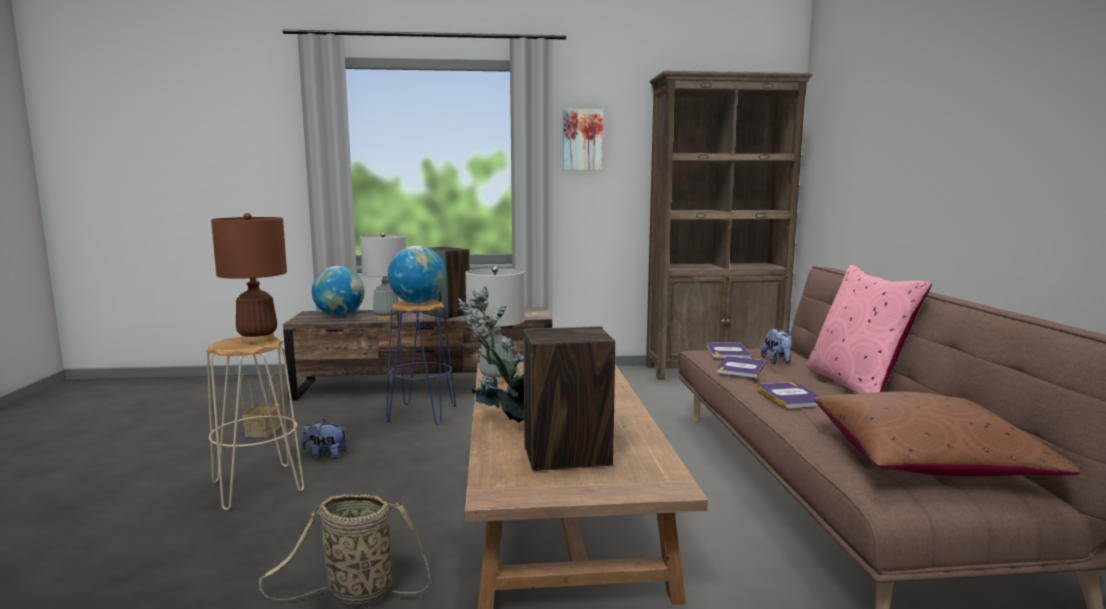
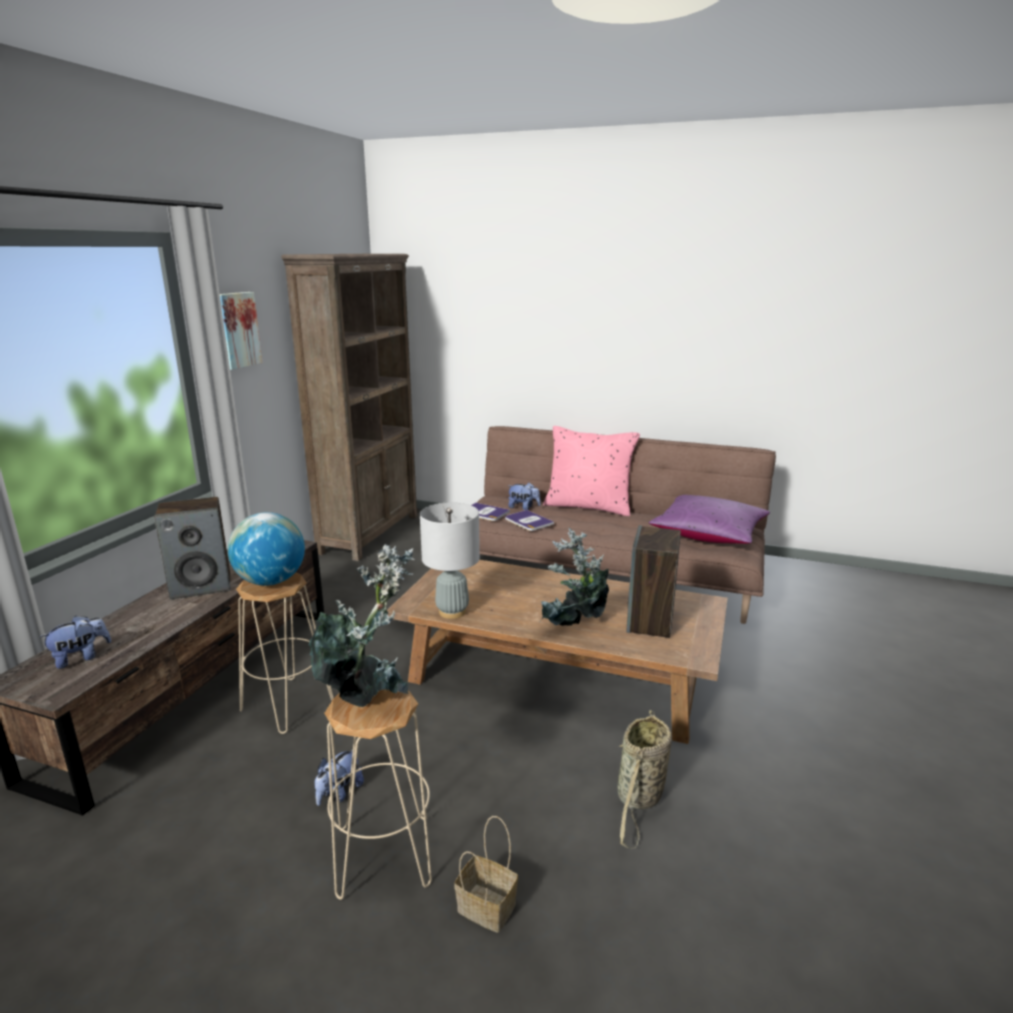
camera: 65 degrees left, 10 degrees up
brown table lamp [211,213,287,343] -> potted plant [309,544,415,707]
basket [240,374,281,438] -> basket moved to [454,816,518,933]
globe [312,266,365,317] -> plush toy [39,616,111,669]
grey table lamp [360,232,406,321] -> none
blue stool [386,300,456,425] -> beige stool [236,572,334,734]
book [755,382,820,409] -> none
brown pillow [814,391,1080,476] -> purple pillow [649,495,770,544]

